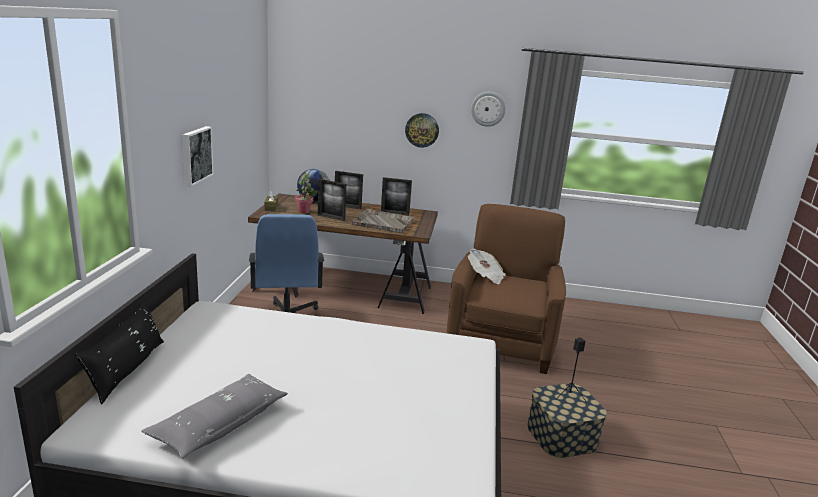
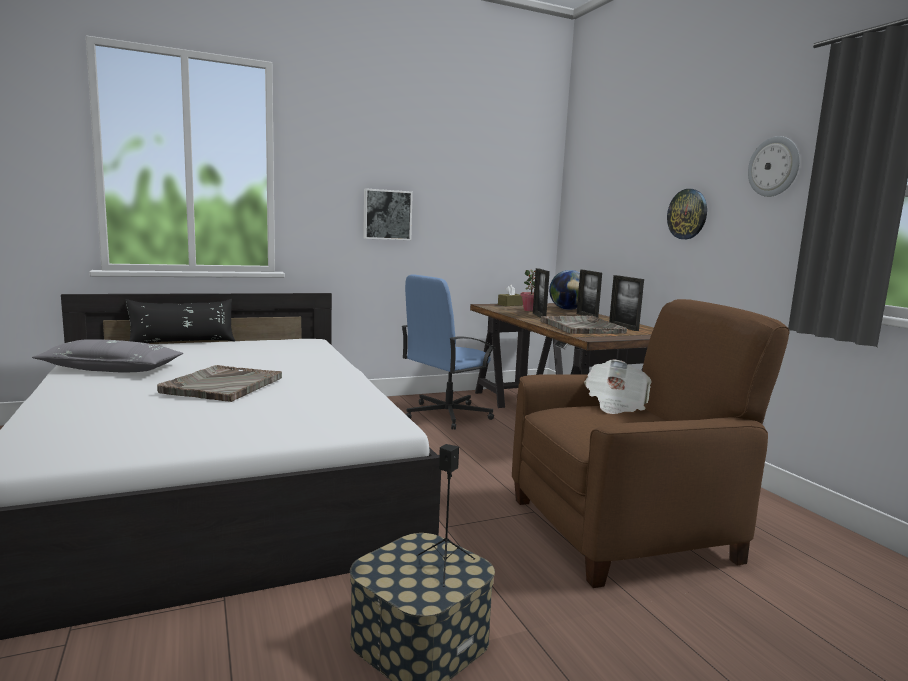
camera: 60 degrees right, 10 degrees down
none -> grey tray [157,365,282,402]

